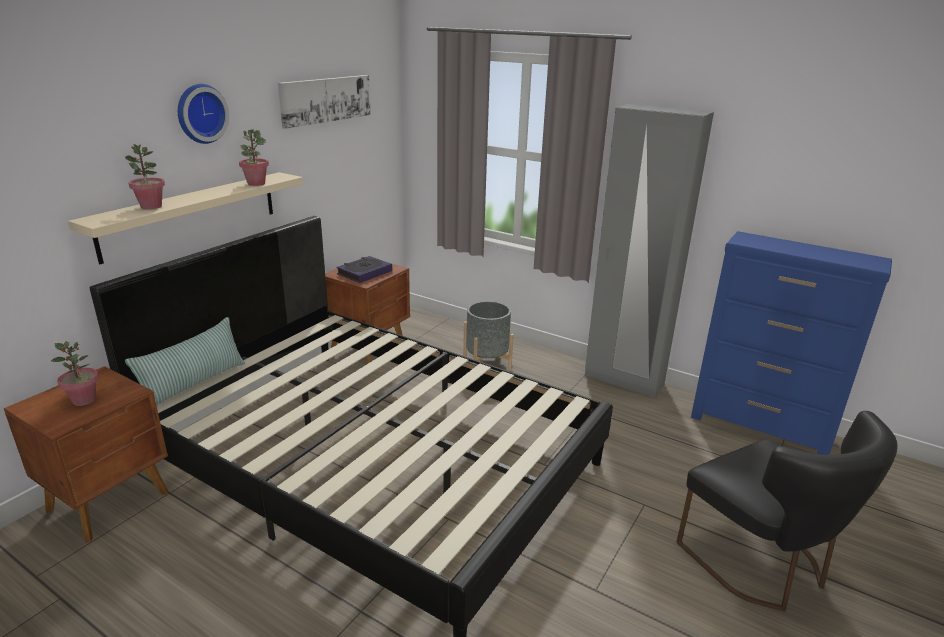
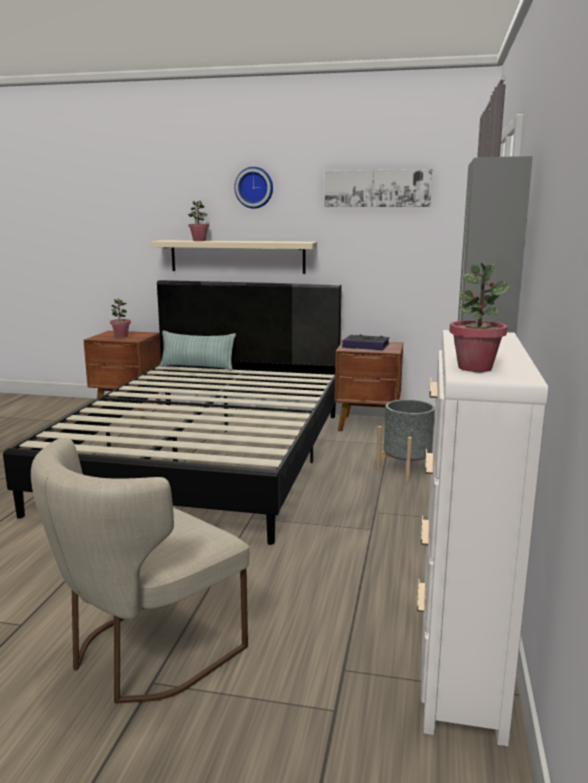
camera: 70 degrees right, 10 degrees down
potted plant [239,129,269,186] -> potted plant moved to [449,263,510,372]
black chair [676,411,898,611] -> beige chair [31,438,249,703]
blue dresser [691,231,892,455] -> white dresser [417,330,549,746]

